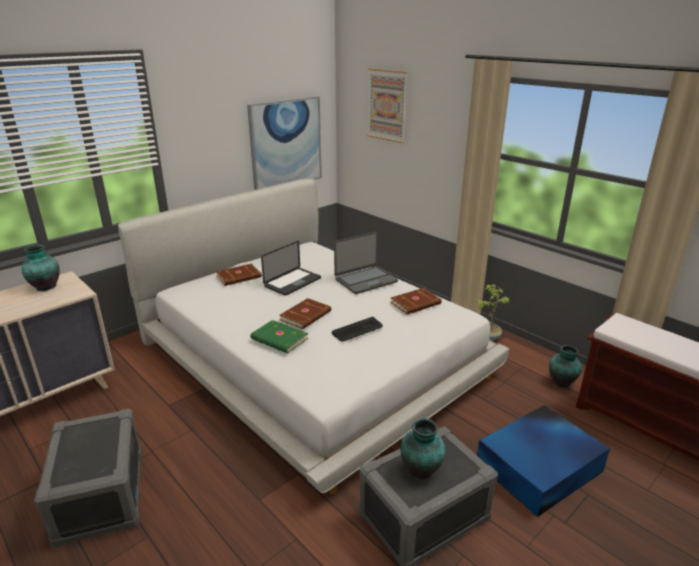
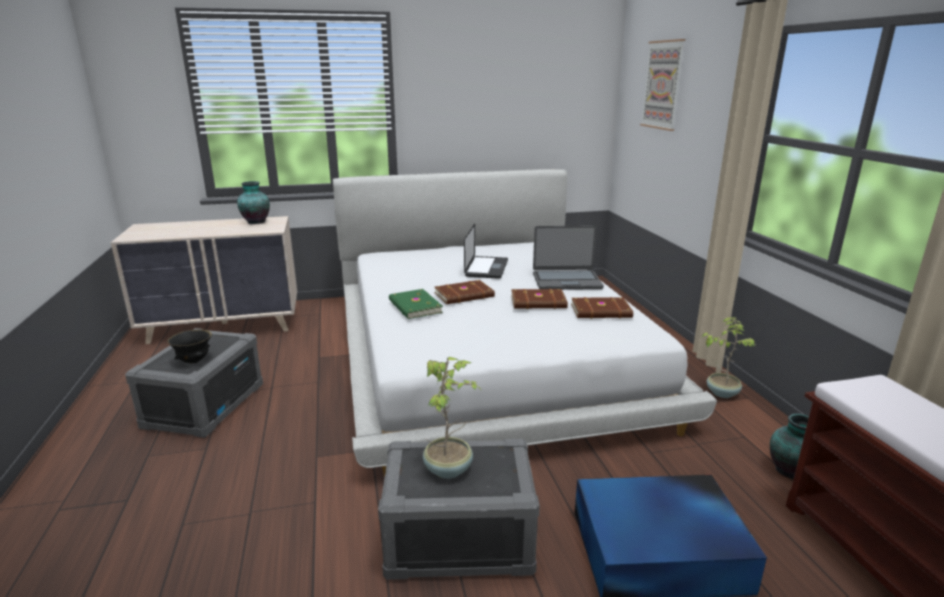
camera: 30 degrees right, 5 degrees down
brown book [216,264,262,286] -> brown book moved to [511,289,568,309]
picture [247,96,322,190] -> none
laptop [261,241,321,296] -> laptop turned 60 degrees counterclockwise [464,224,508,279]
keyboard [332,317,383,341] -> none
vase [400,418,445,479] -> potted plant [423,357,480,479]
none -> black bowl [167,329,212,363]

